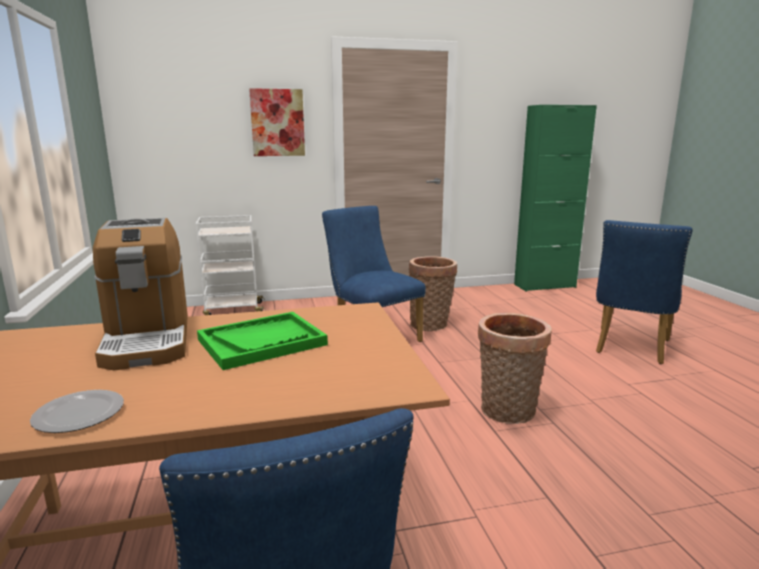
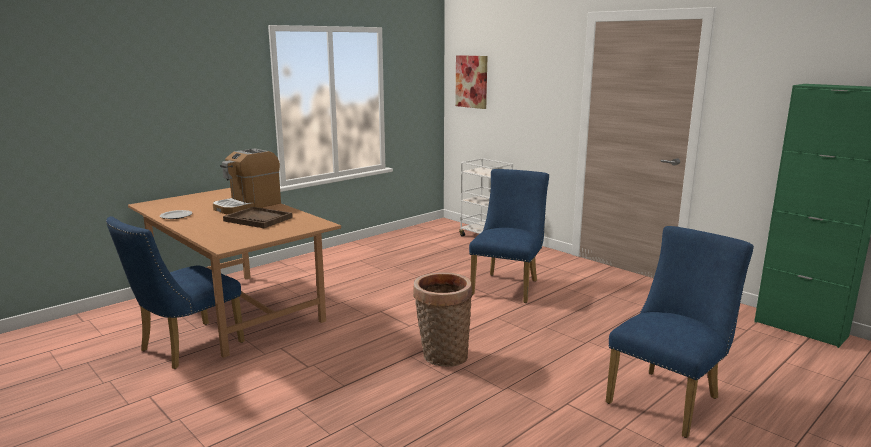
camera: 60 degrees right, 0 degrees up
green tray [197,312,328,370] -> brown tray [223,207,293,228]
picture [249,88,305,156] -> picture moved to [455,55,487,109]
basket [409,256,458,331] -> none
blue chair [596,220,693,364] -> blue chair turned 135 degrees clockwise [606,226,754,438]

